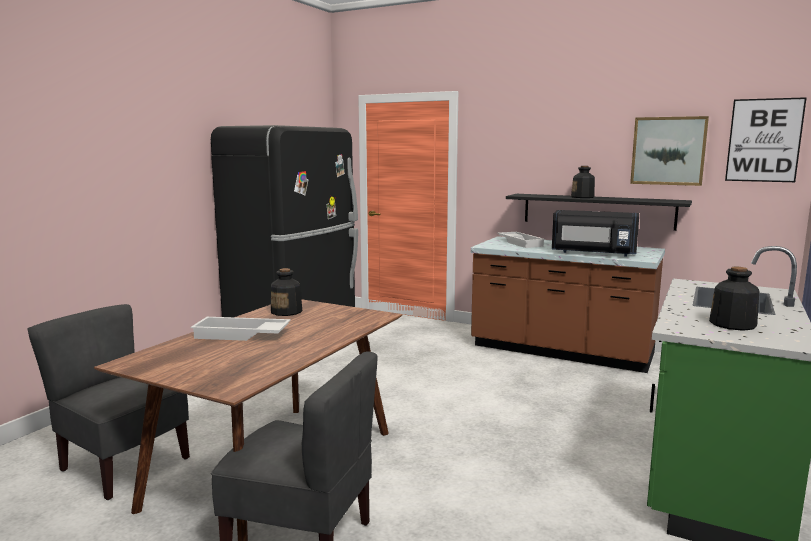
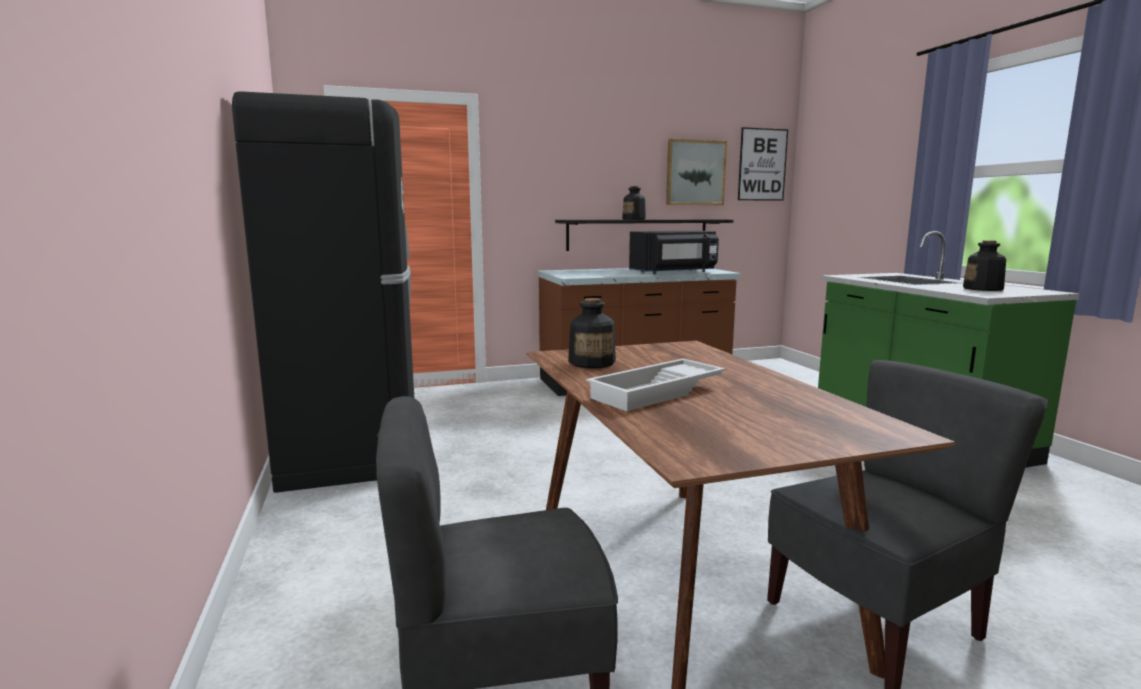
camera: 45 degrees left, 0 degrees up
white tray [498,232,546,248] -> none

